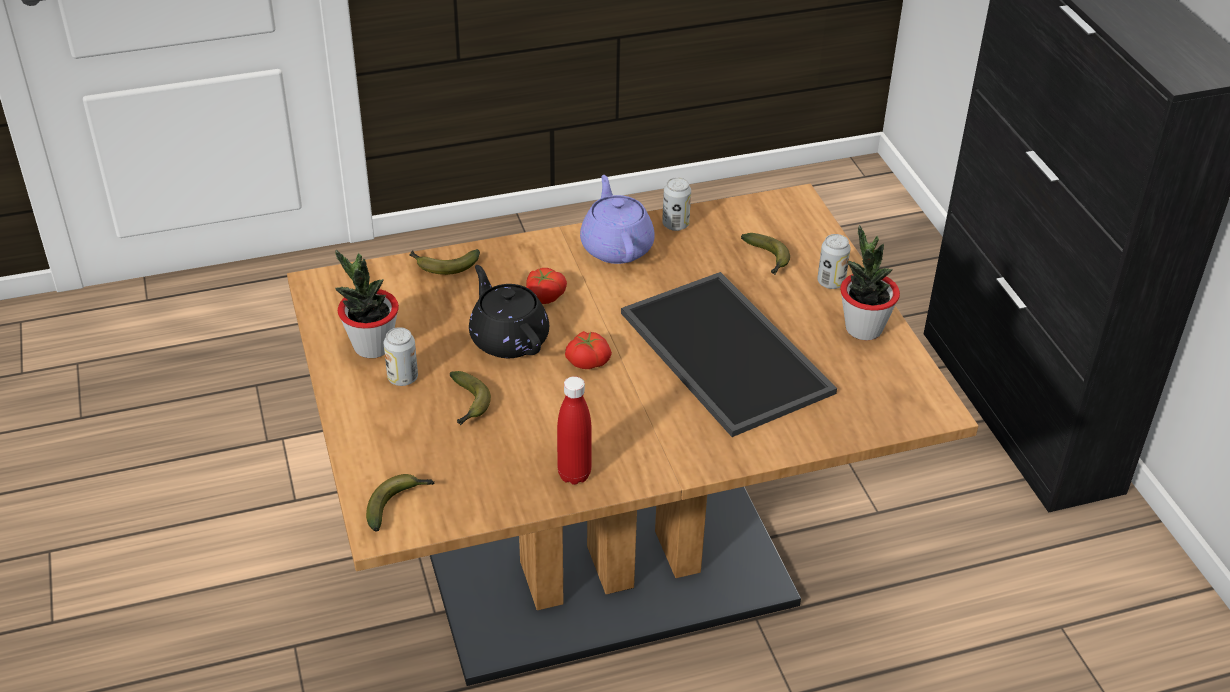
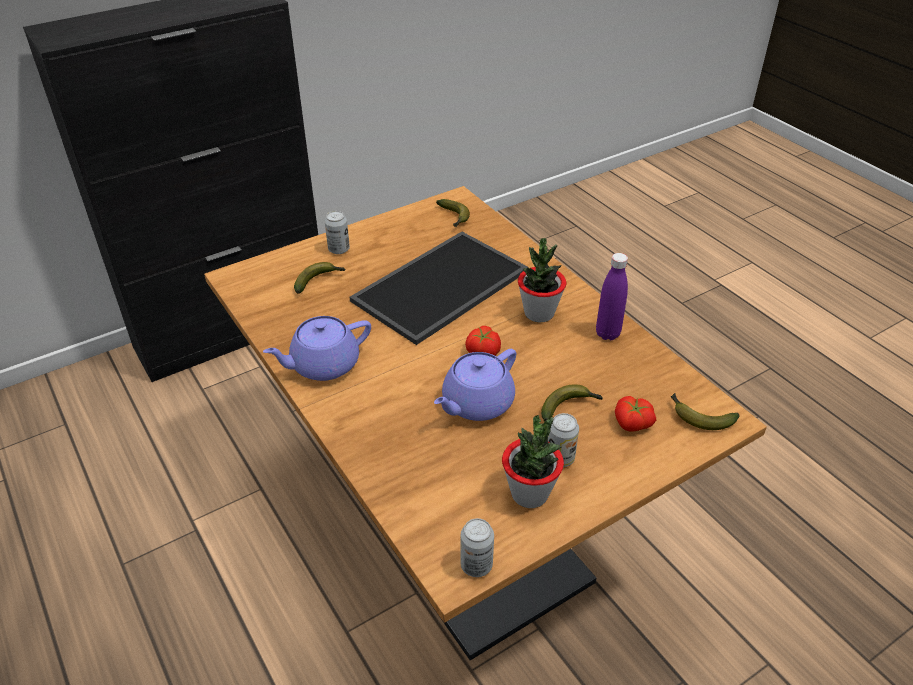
camera: 105 degrees left, 0 degrees up
banana [410,249,480,275] -> banana moved to [436,199,470,227]
black teapot [469,265,549,358] -> purple teapot [434,349,516,421]
tomato [526,268,567,304] -> tomato moved to [615,396,656,432]
red bottle [557,376,592,485] -> purple bottle [596,253,628,340]
can [662,177,691,231] -> can moved to [460,518,494,577]
potted plant [840,225,900,340] -> potted plant moved to [518,238,566,323]

